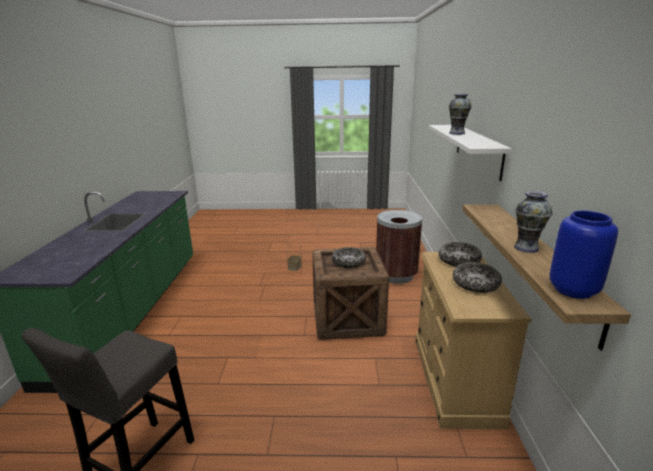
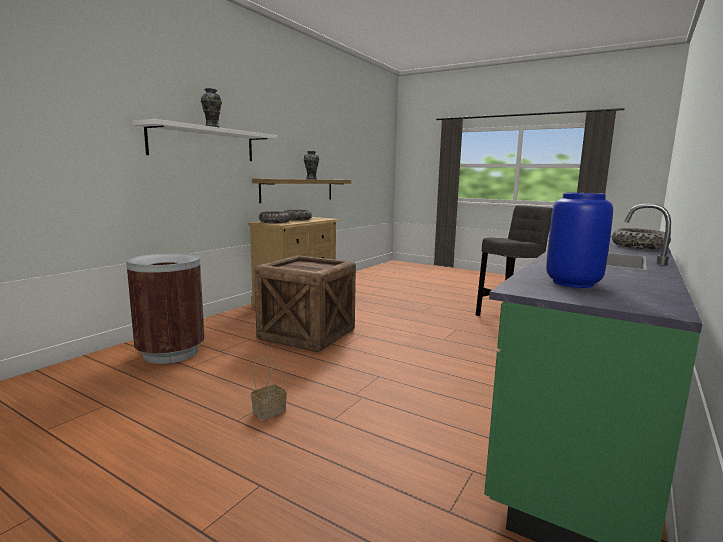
camera: 150 degrees left, 10 degrees down
bowl [332,247,366,268] -> bowl moved to [612,228,671,249]
blue vase [549,211,618,299] -> blue vase moved to [546,193,613,288]

